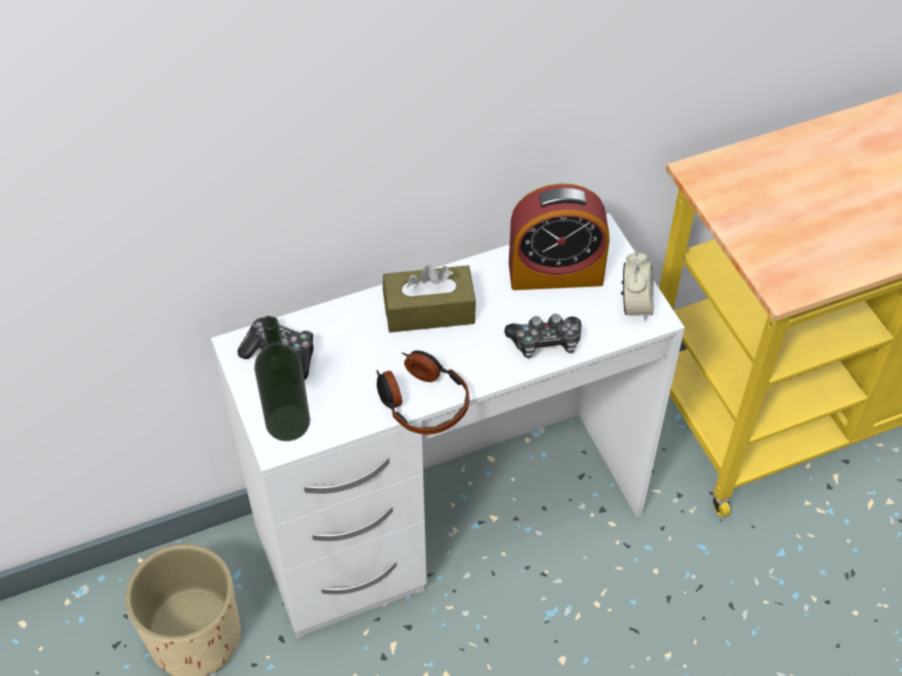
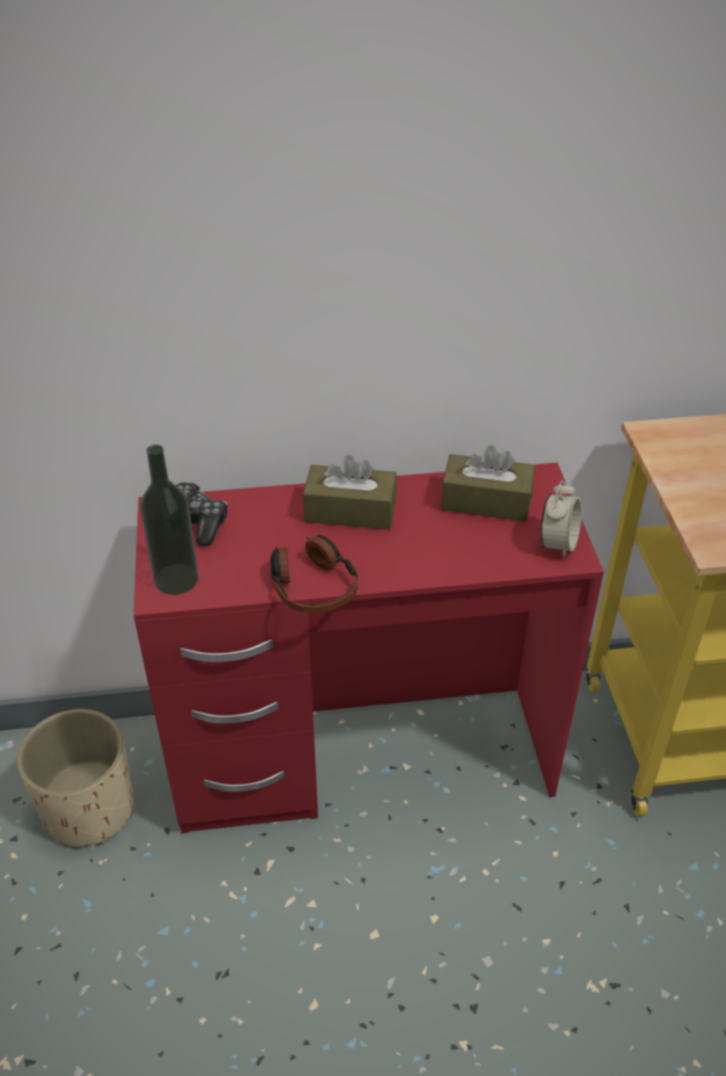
camera: 15 degrees right, 10 degrees down
white desk [211,213,685,638] -> red desk [133,463,604,834]
game controller [504,314,581,358] -> none
alarm clock [509,183,610,290] -> brown tissue box [441,446,535,522]

